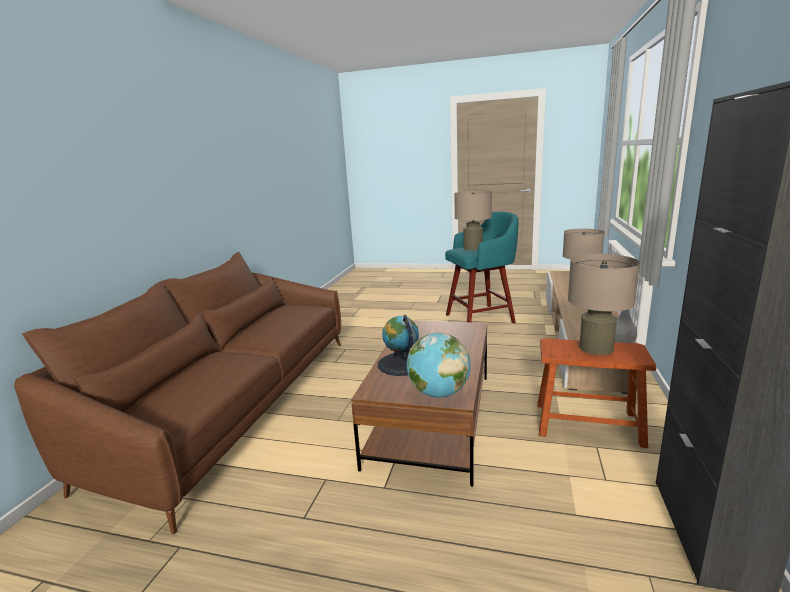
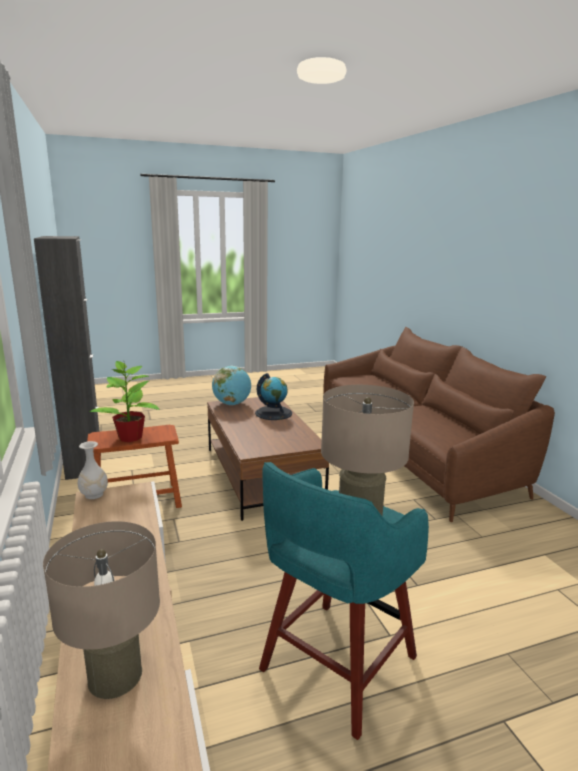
camera: 145 degrees right, 0 degrees up
beige table lamp [568,254,640,355] -> potted plant [89,361,159,442]

